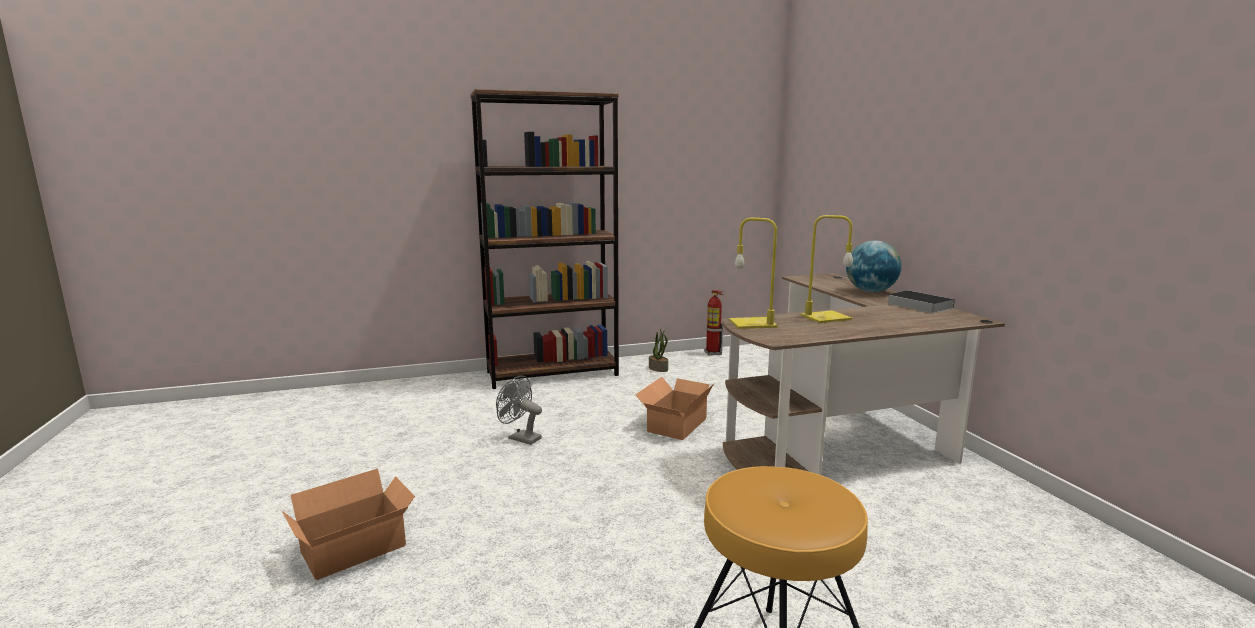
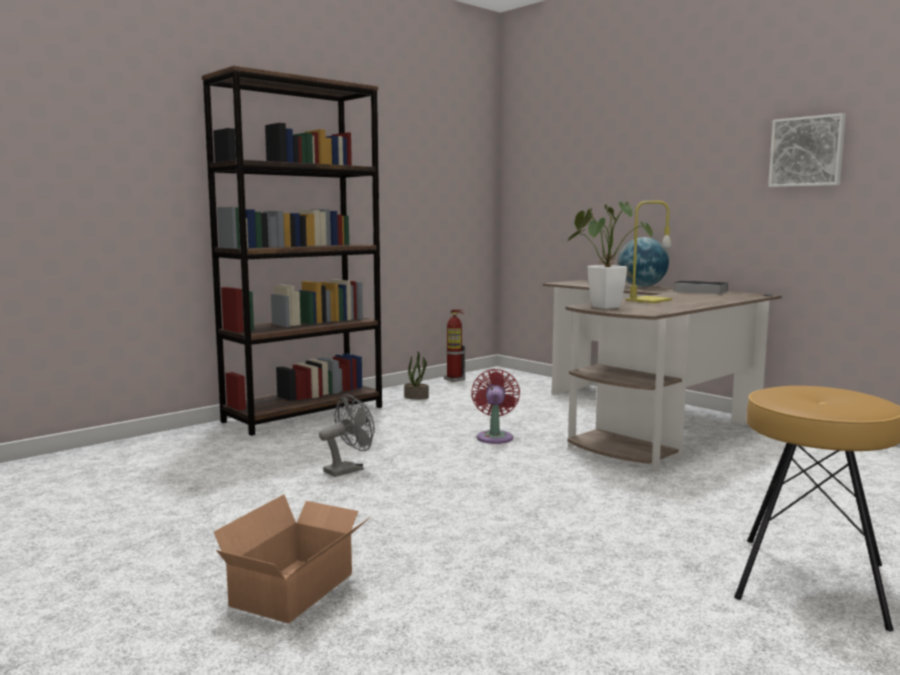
camera: 25 degrees left, 5 degrees down
grey fan [496,376,542,445] -> grey fan turned 135 degrees clockwise [319,394,375,477]
cardboard box [635,377,714,440] -> red fan [471,369,520,444]
yellow table lamp [729,217,778,329] -> potted plant [567,202,653,309]
none -> picture [768,113,846,187]

